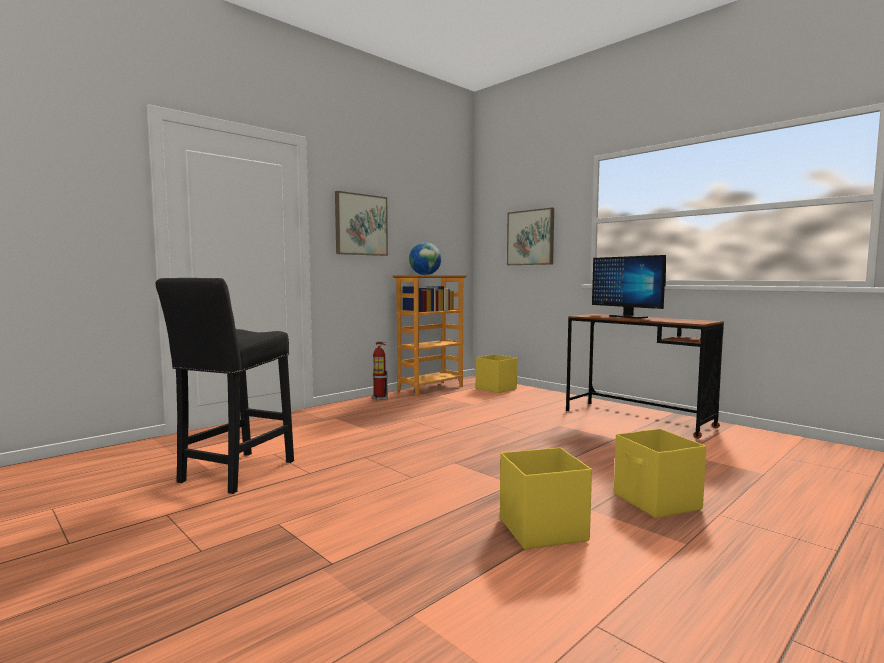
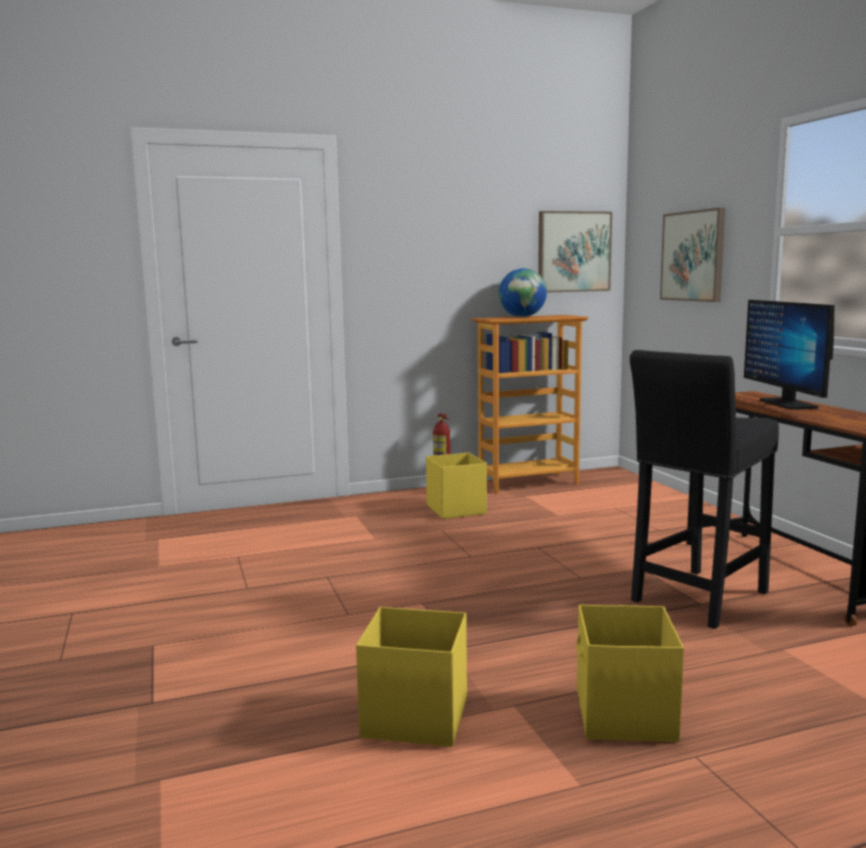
camera: 25 degrees right, 5 degrees up
black stool [155,278,294,494] -> black stool moved to [630,350,779,629]
picture [335,191,388,256] -> picture moved to [538,211,612,292]
yellow storage box [476,354,517,393] -> yellow storage box moved to [426,452,487,519]

